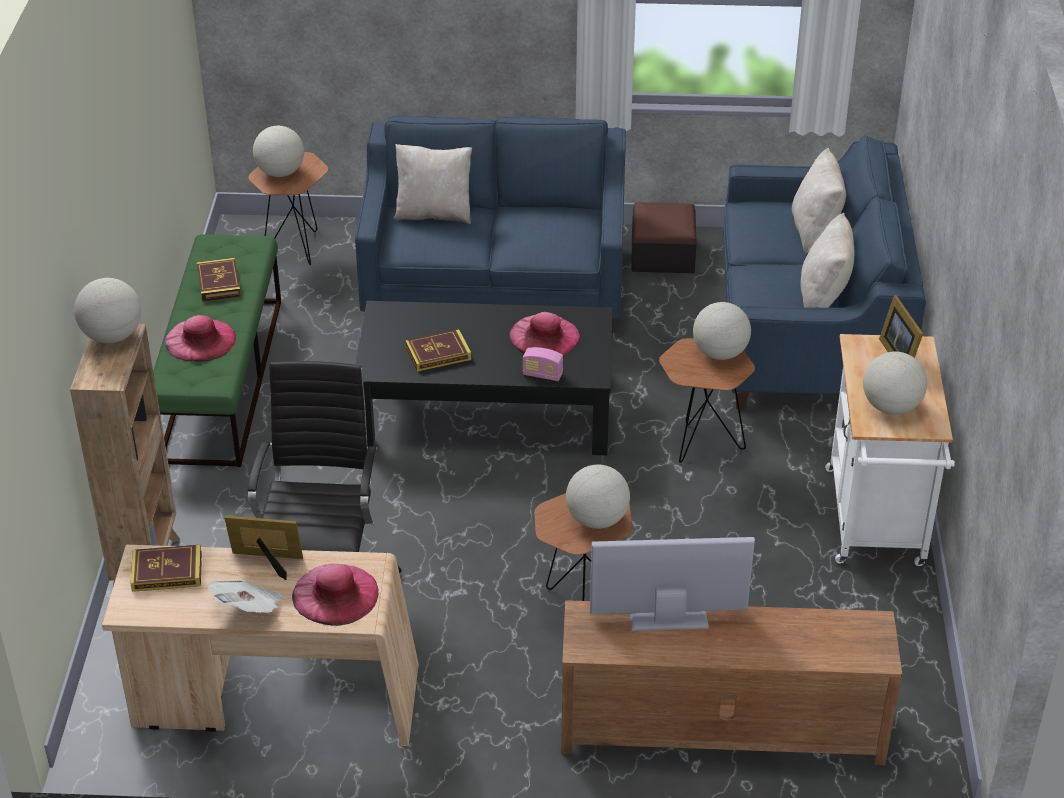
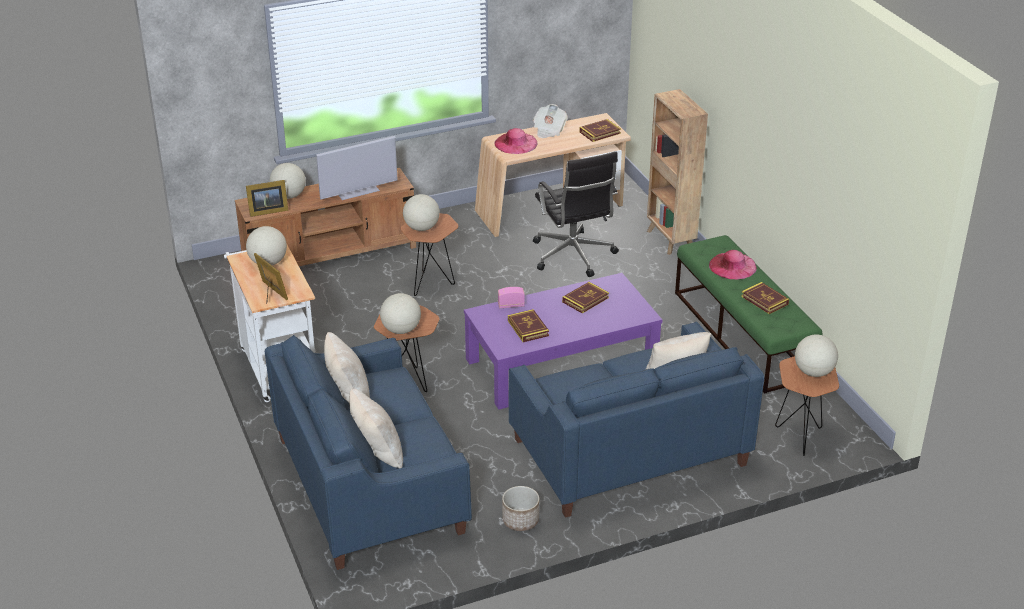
camera: 155 degrees right, 5 degrees down
globe [74,278,141,343] -> globe moved to [270,163,306,199]
picture frame [224,515,303,580] -> picture frame moved to [246,180,289,217]
black coffee table [355,301,612,455] -> purple coffee table [464,273,662,410]
pink hat [510,312,580,355] -> book [508,309,549,342]
ottoman [631,202,697,273] -> planter [502,486,539,531]

